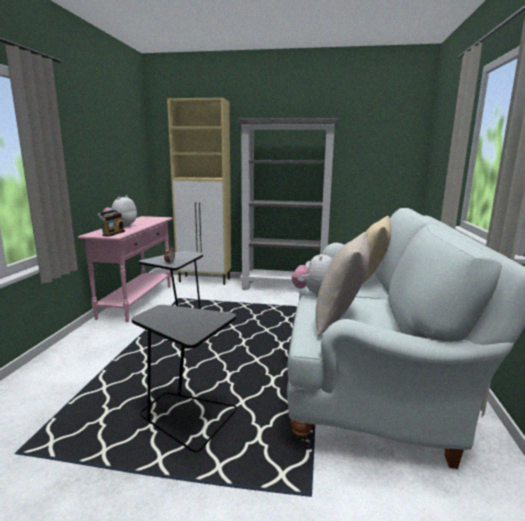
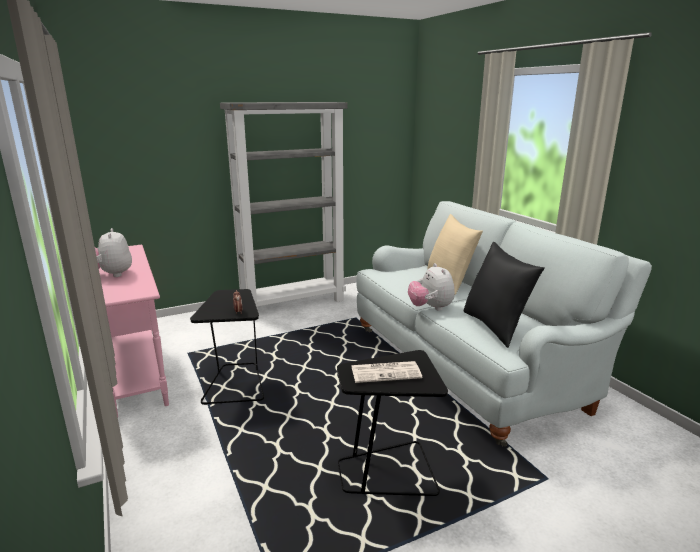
camera: 35 degrees left, 5 degrees up
radio [97,210,125,237] -> none
beige cabinet [167,97,231,285] -> none
beige pillow [315,232,370,336] -> black pillow [463,242,545,348]
none -> newspaper [351,361,422,383]

